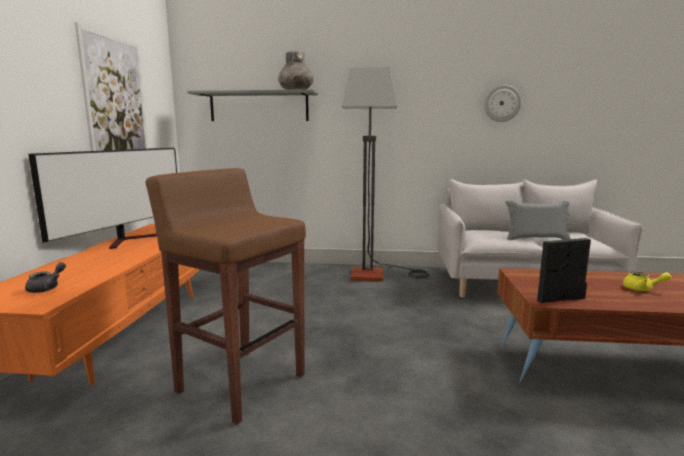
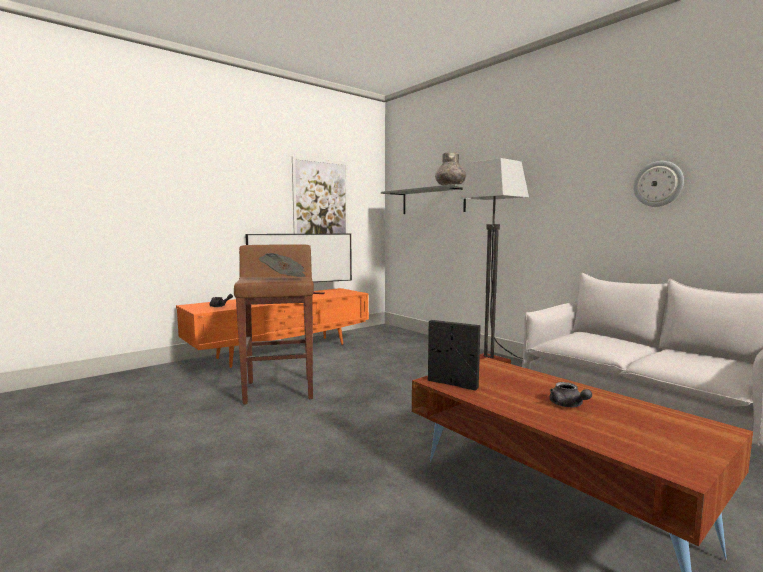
camera: 45 degrees right, 5 degrees down
grey pillow [506,201,571,240] -> none
yellow teapot [623,271,671,291] -> grey teapot [550,382,592,407]
none -> newspaper [259,253,306,277]

